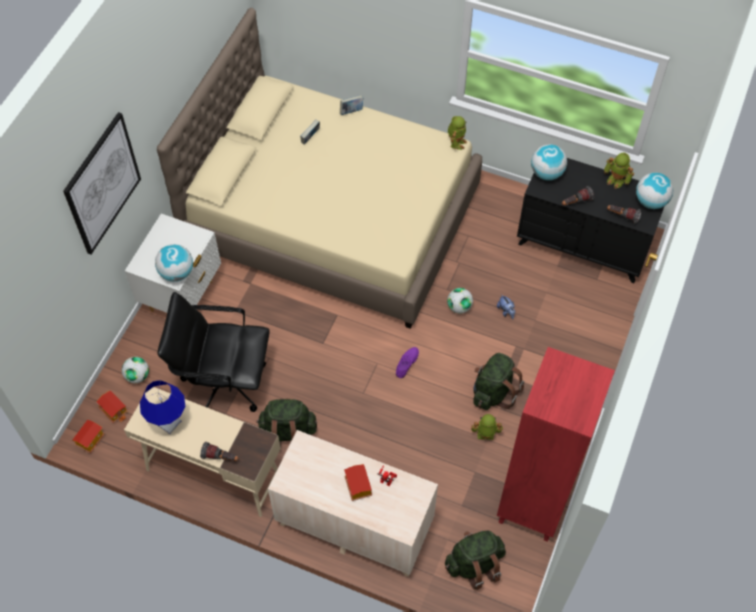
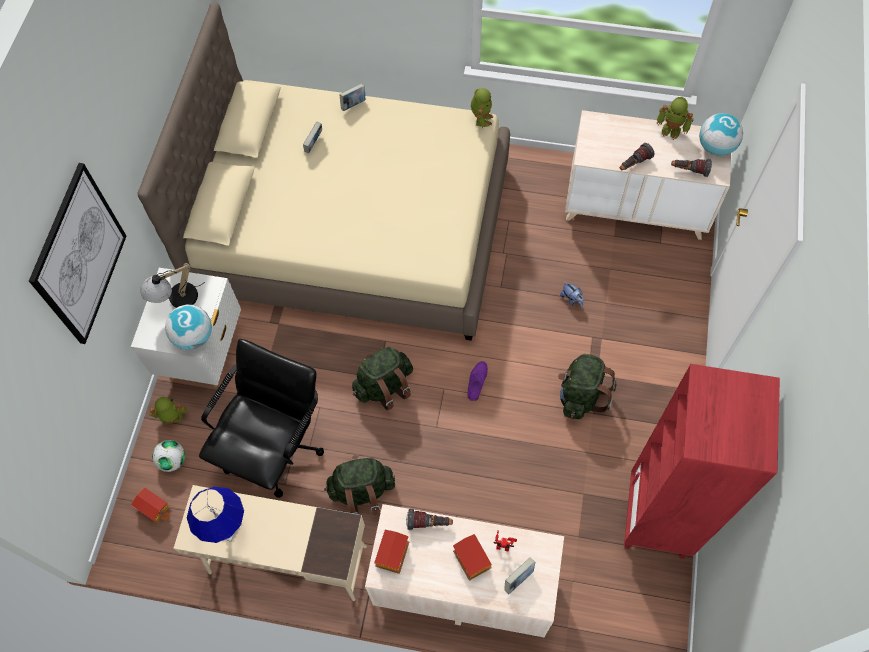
camera: 10 degrees left, 5 degrees up
toy house [73,420,105,453] -> toy house moved to [374,530,409,574]
black office chair [158,292,270,412] -> black office chair turned 120 degrees clockwise [199,339,324,498]
flashlight [200,442,239,461] -> flashlight moved to [406,509,453,530]
green backpack [445,531,506,590] -> green backpack moved to [352,347,413,410]
football [447,288,473,314] -> none
toy robot [471,414,503,440] -> toy robot moved to [149,397,188,424]
black dresser [517,158,664,283] -> beige dresser [565,110,732,240]
globe [531,144,567,180] -> none
none -> table lamp [140,263,205,308]
none -> book [504,558,535,594]

